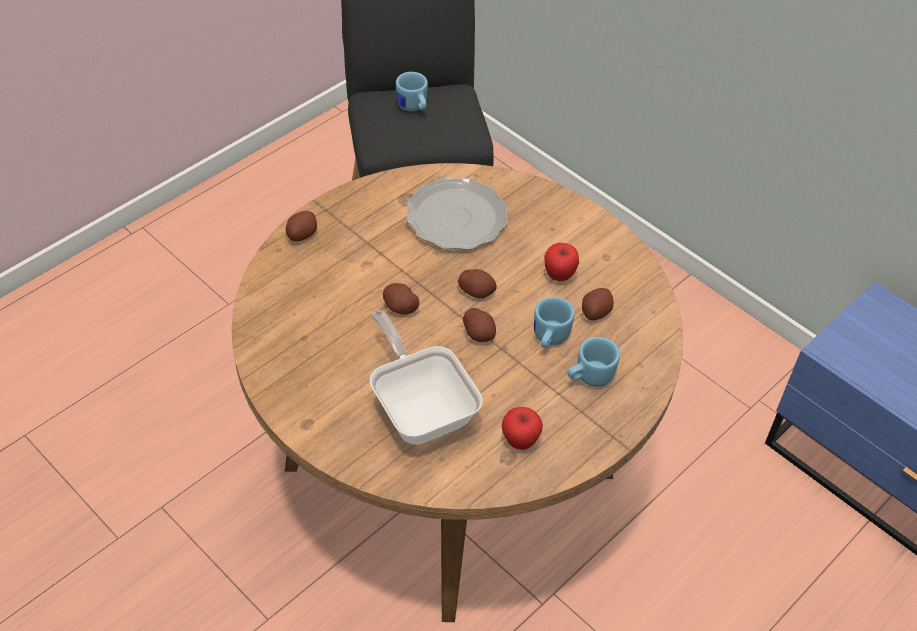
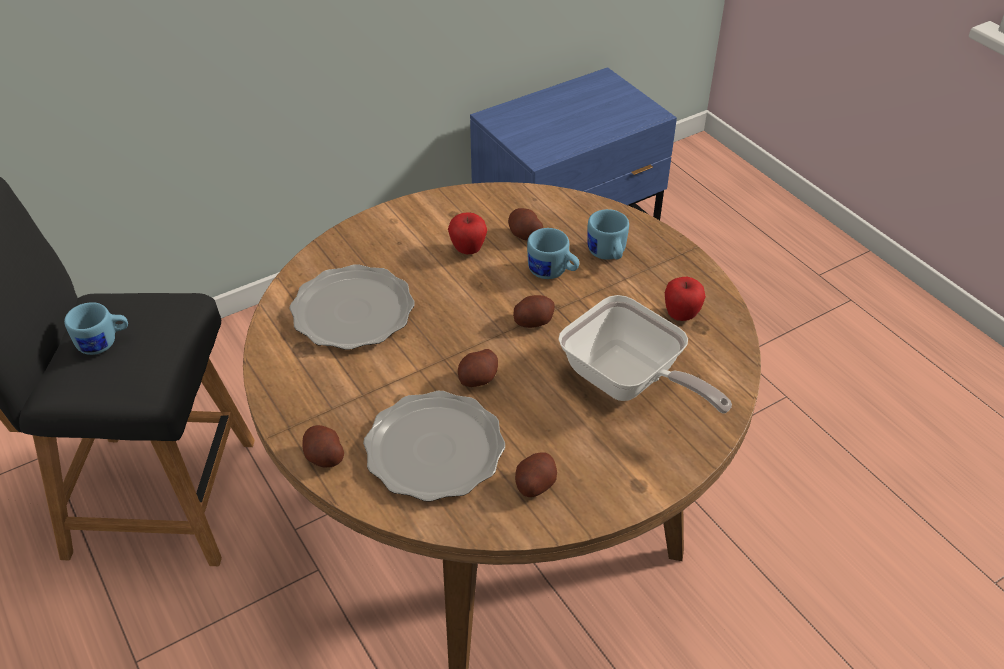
camera: 75 degrees left, 5 degrees down
frying pan [370,310,483,445] -> frying pan turned 120 degrees counterclockwise [558,295,732,414]
potato [458,269,497,298] -> potato moved to [515,453,557,497]
none -> plate [363,391,505,502]

